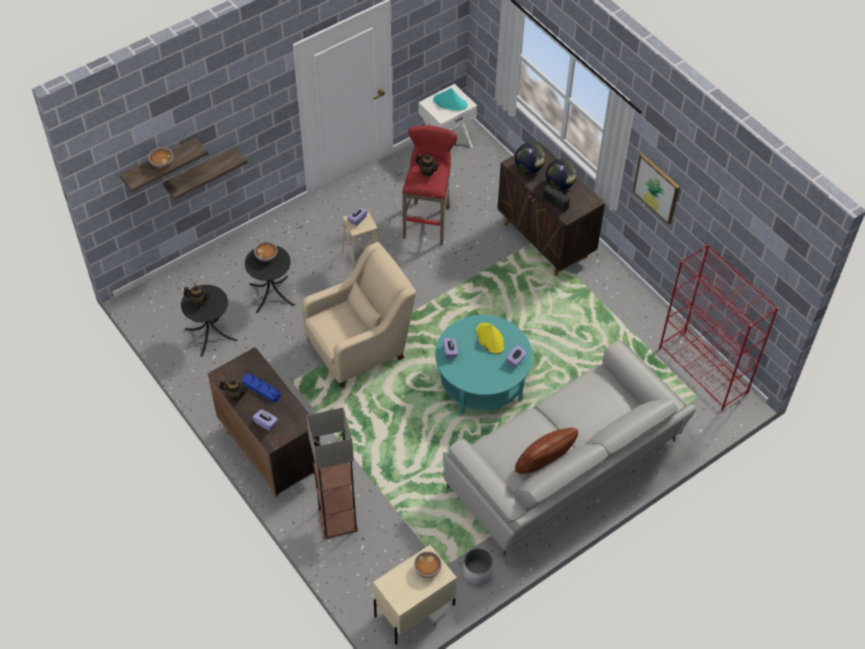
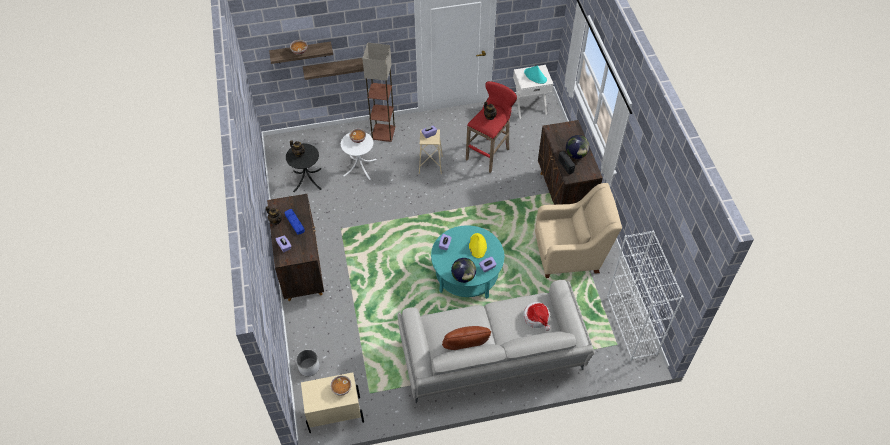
camera: 25 degrees right, 0 degrees up
black side table [245,246,295,313] -> white side table [341,133,377,180]
beige armchair [302,242,416,388] -> beige armchair moved to [535,183,622,278]
floor lamp [306,407,358,539] -> floor lamp moved to [362,43,395,142]
white planter [463,548,493,585] -> white planter moved to [296,349,320,376]
globe [515,143,545,173] -> globe moved to [451,258,476,283]
picture [633,154,680,225] -> none
red bookcase [659,244,779,411] -> white bookcase [606,230,684,361]
none -> hat [523,302,550,331]

